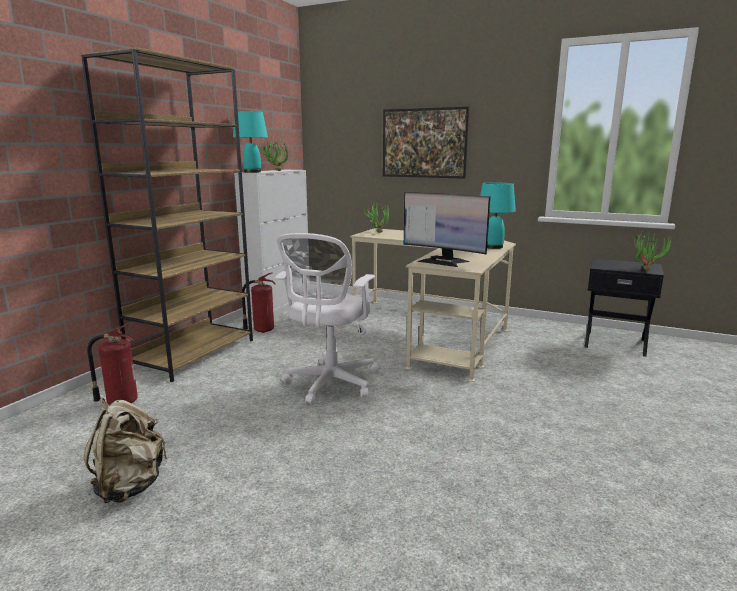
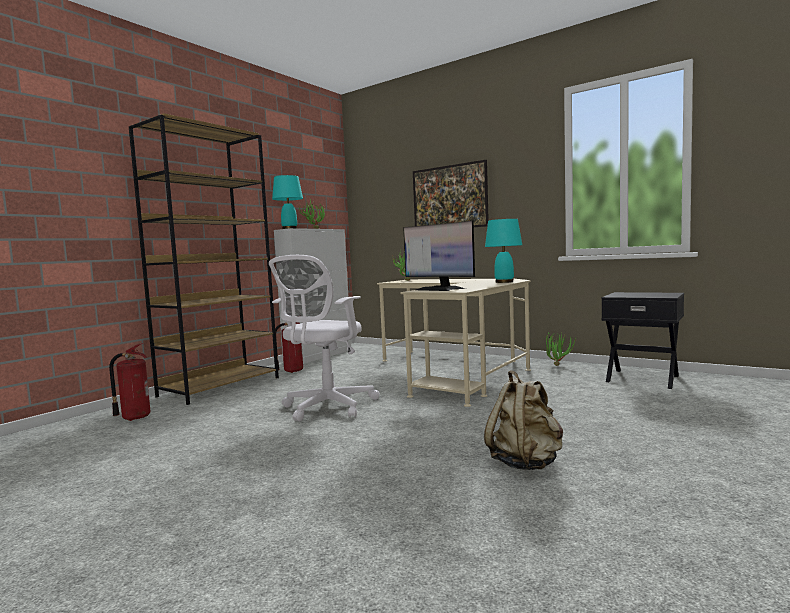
camera: 10 degrees right, 10 degrees down
beige backpack [84,398,167,503] -> beige backpack moved to [484,370,563,470]
potted plant [632,229,673,271] -> potted plant moved to [546,332,576,366]

